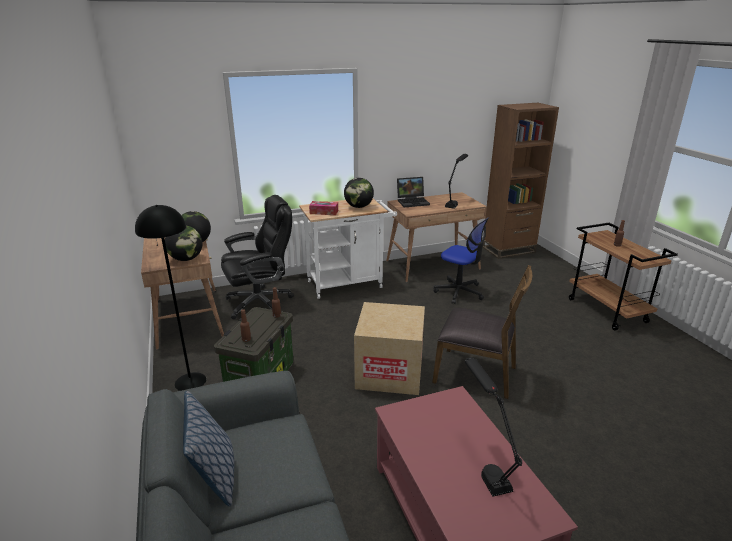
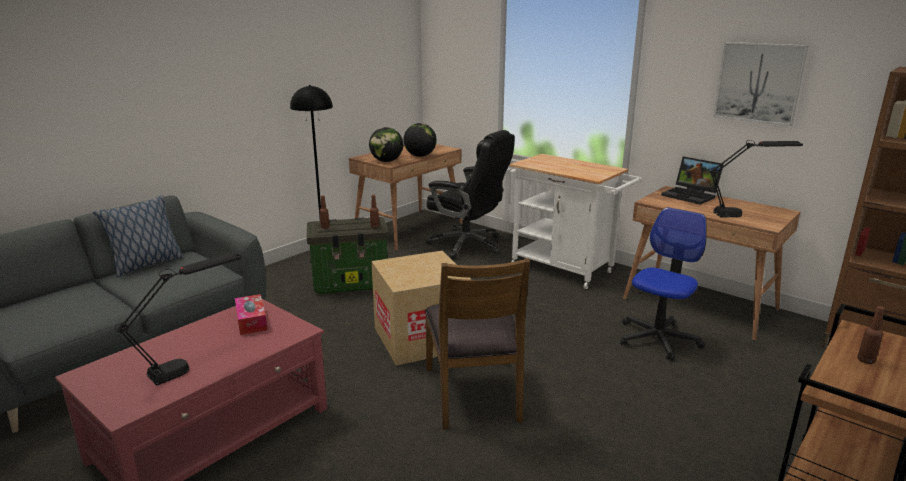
camera: 60 degrees right, 5 degrees down
tissue box [309,201,338,215] -> tissue box moved to [235,294,267,335]
globe [344,178,374,208] -> none
office chair [434,217,489,304] -> office chair turned 150 degrees counterclockwise [620,207,707,361]
none -> picture [713,42,809,126]

